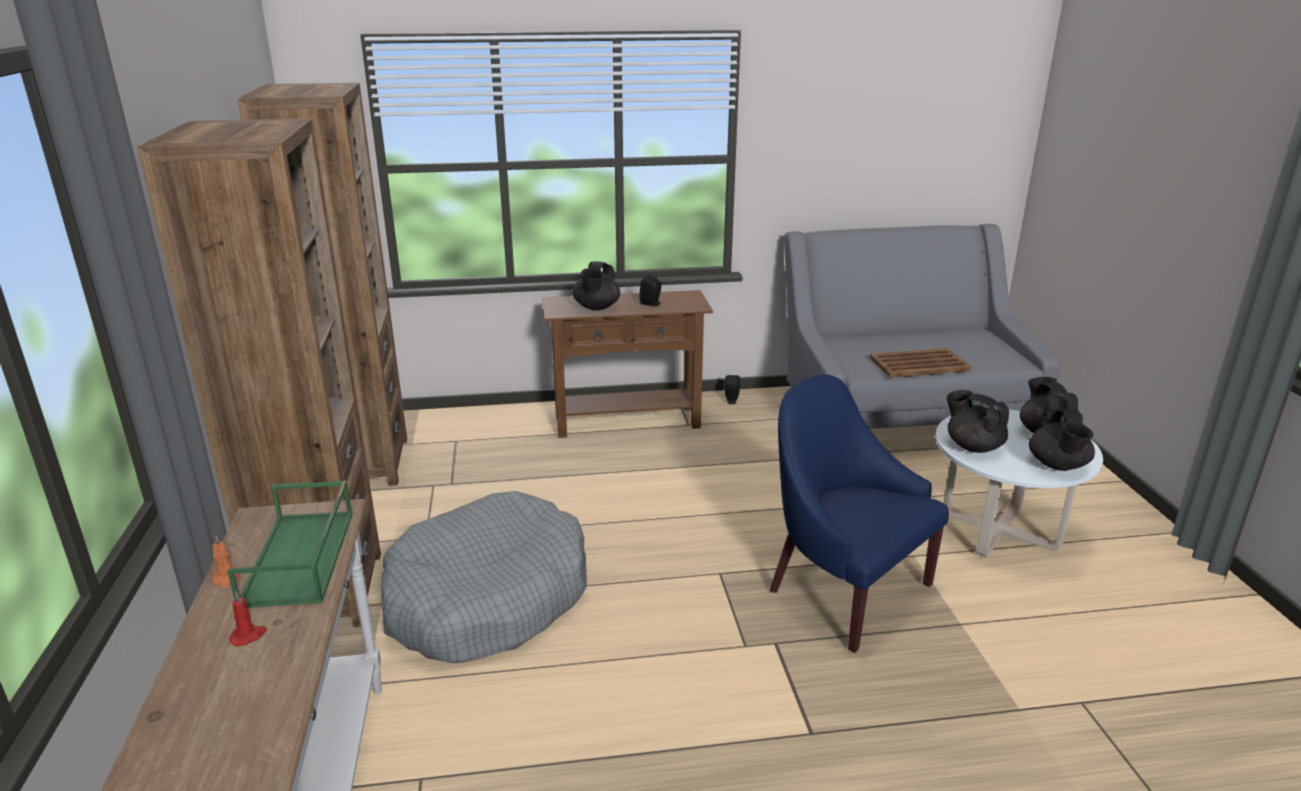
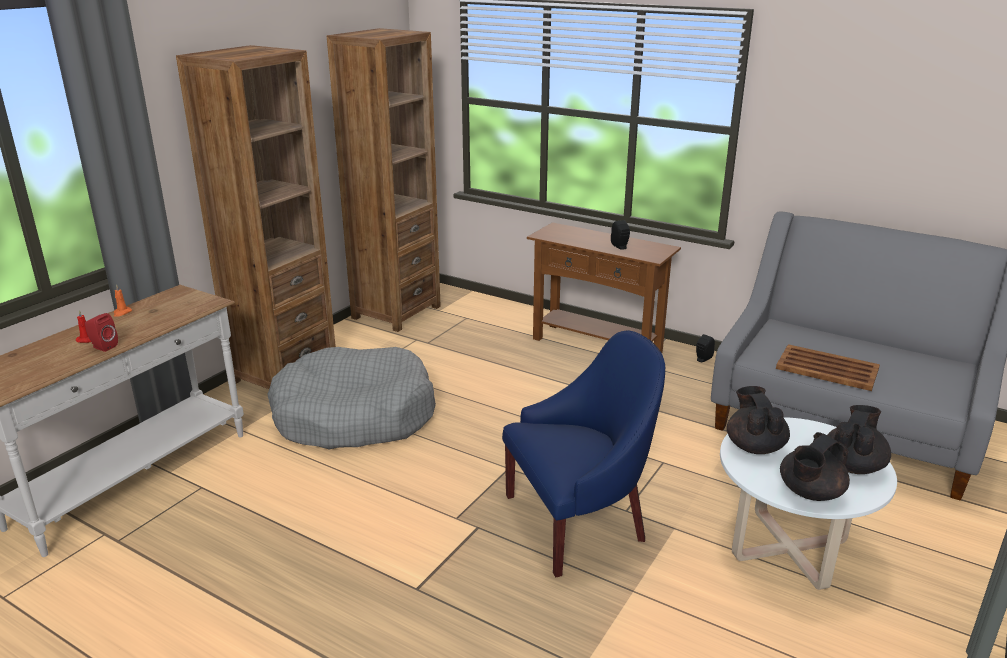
camera: 40 degrees right, 0 degrees up
green tray [228,480,352,608] -> none
black teapot [572,261,620,310] -> none
blue armchair [770,374,949,653] -> blue armchair turned 75 degrees clockwise [502,330,665,577]
none -> red speaker [85,313,118,352]

